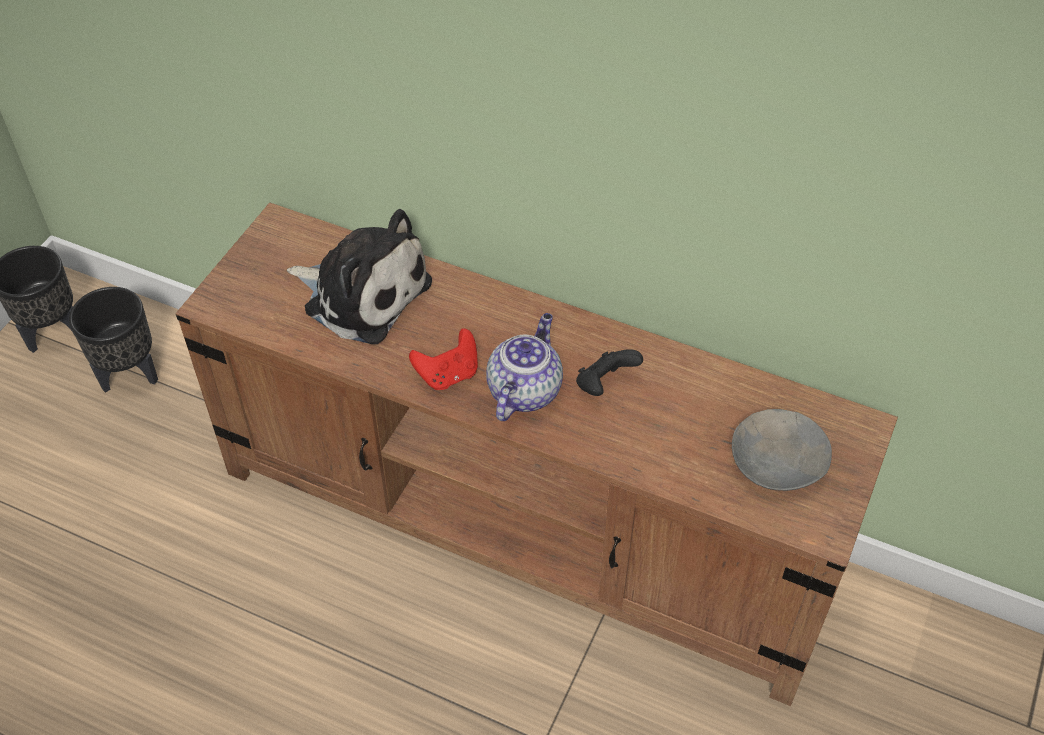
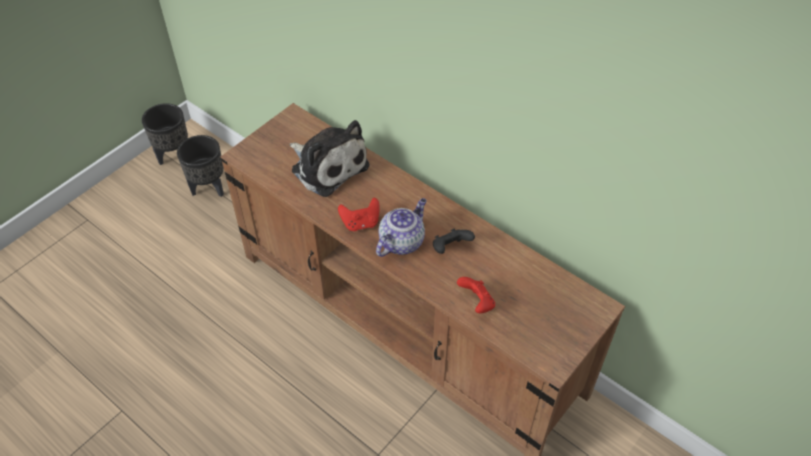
camera: 15 degrees right, 0 degrees up
grey bowl [732,409,832,491] -> none
none -> red game controller [457,277,495,313]

